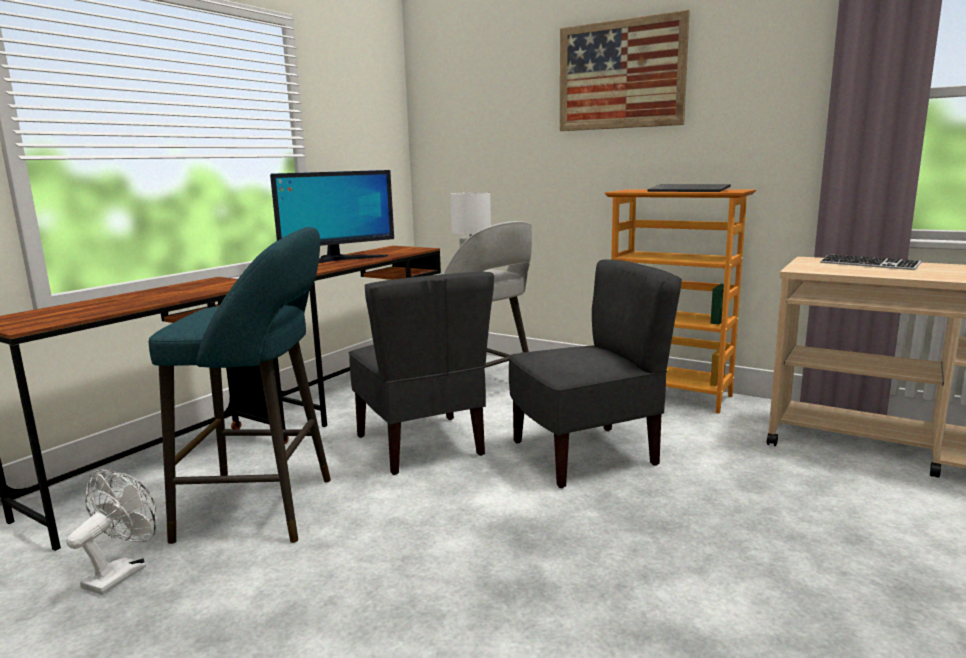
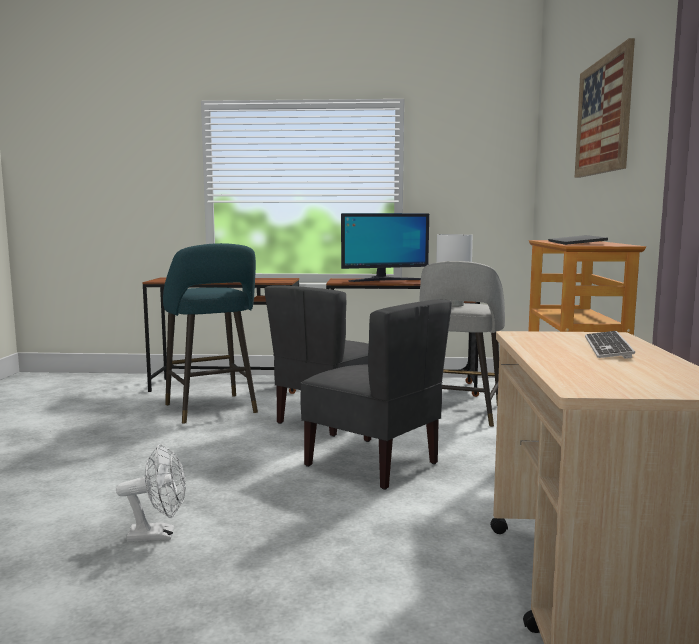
camera: 60 degrees right, 5 degrees down
white fan [66,470,156,595] -> white fan moved to [116,444,186,542]
monitor [270,170,394,263] -> monitor turned 45 degrees counterclockwise [341,213,429,282]

